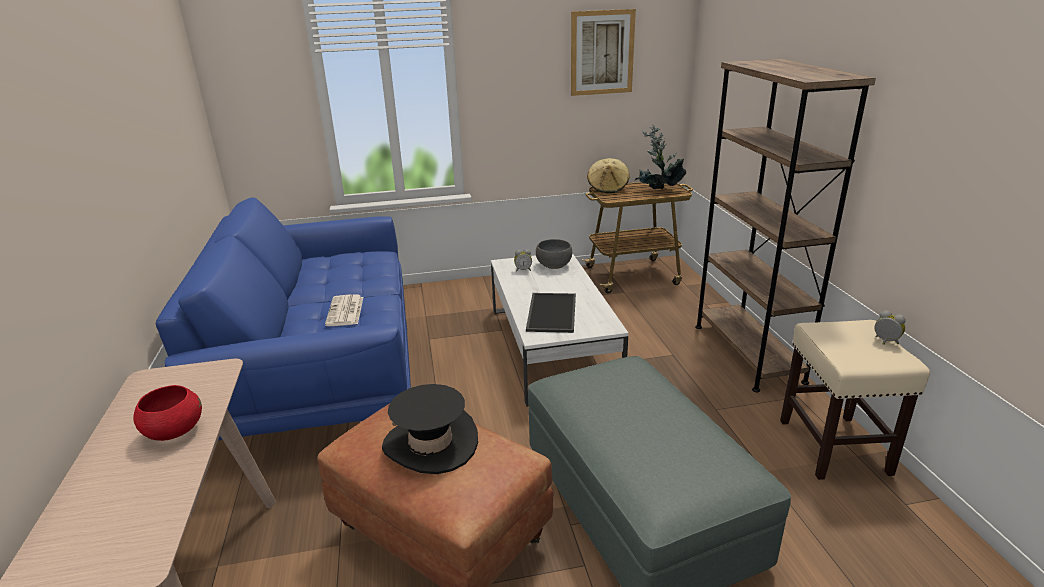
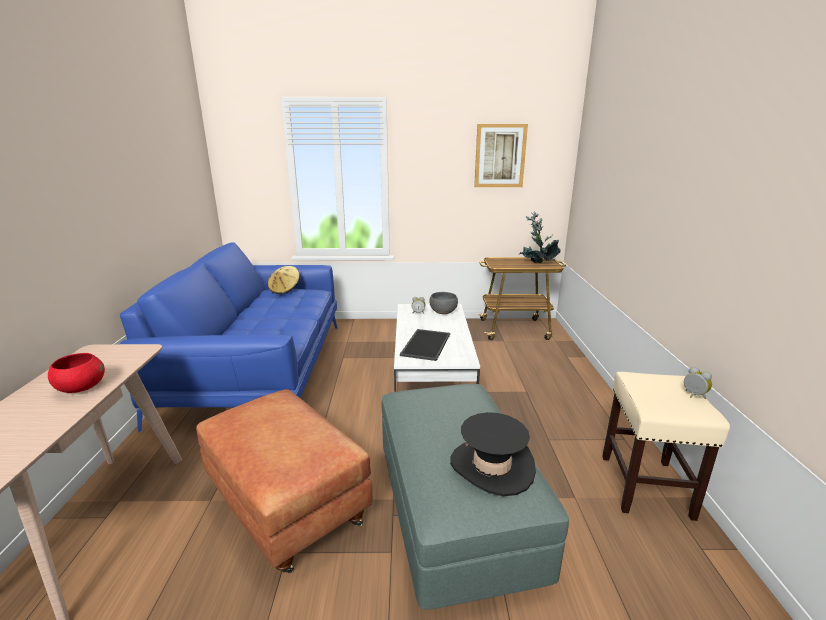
camera: 10 degrees right, 5 degrees down
newspaper [325,294,363,326] -> none
black hat [382,384,478,474] -> black hat moved to [450,412,536,496]
beige hat [587,158,630,193] -> beige hat moved to [268,266,300,294]
brown bookcase [695,59,876,392] -> none

